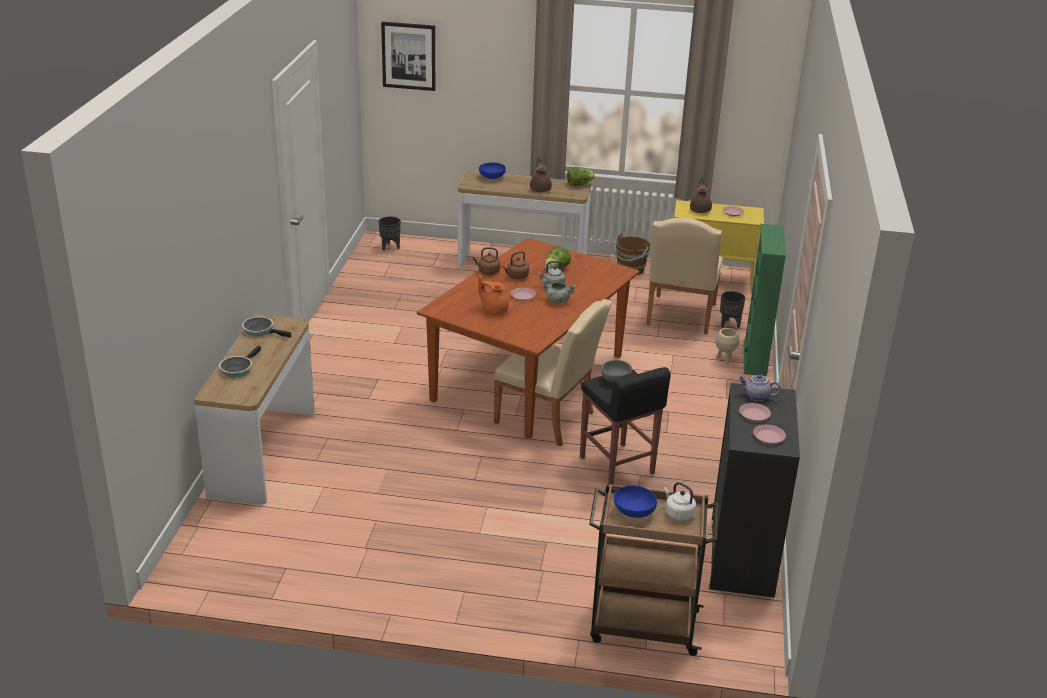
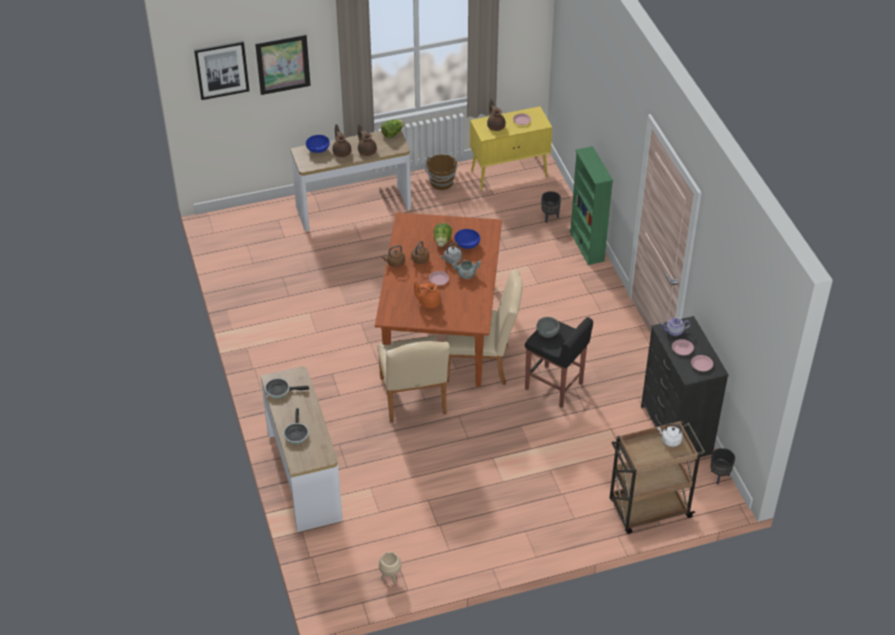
camera: 25 degrees left, 15 degrees up
black planter [379,216,401,251] -> black planter moved to [710,448,735,485]
blue bowl [614,485,657,518] -> blue bowl moved to [454,229,480,249]
beige chair [646,217,723,334] -> beige chair moved to [377,336,450,423]
beige planter [716,328,739,365] -> beige planter moved to [379,552,401,584]
none -> picture [255,34,311,95]
none -> brown teapot [332,124,351,157]

